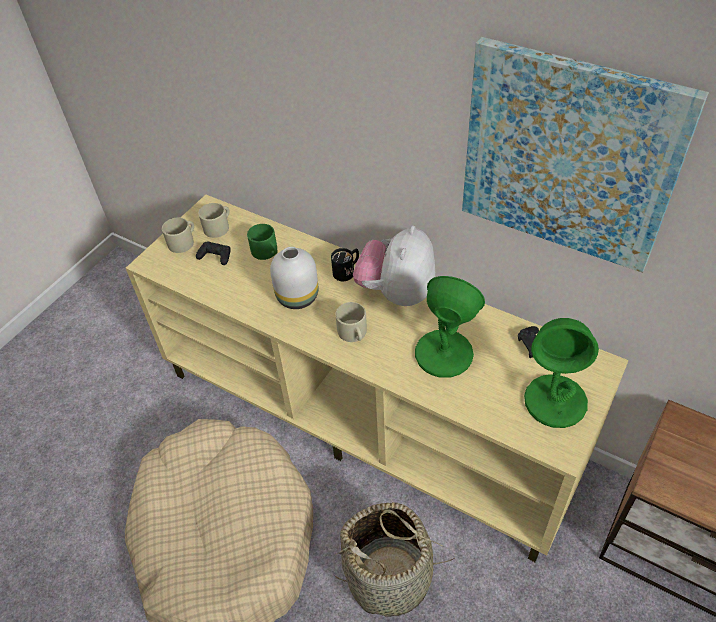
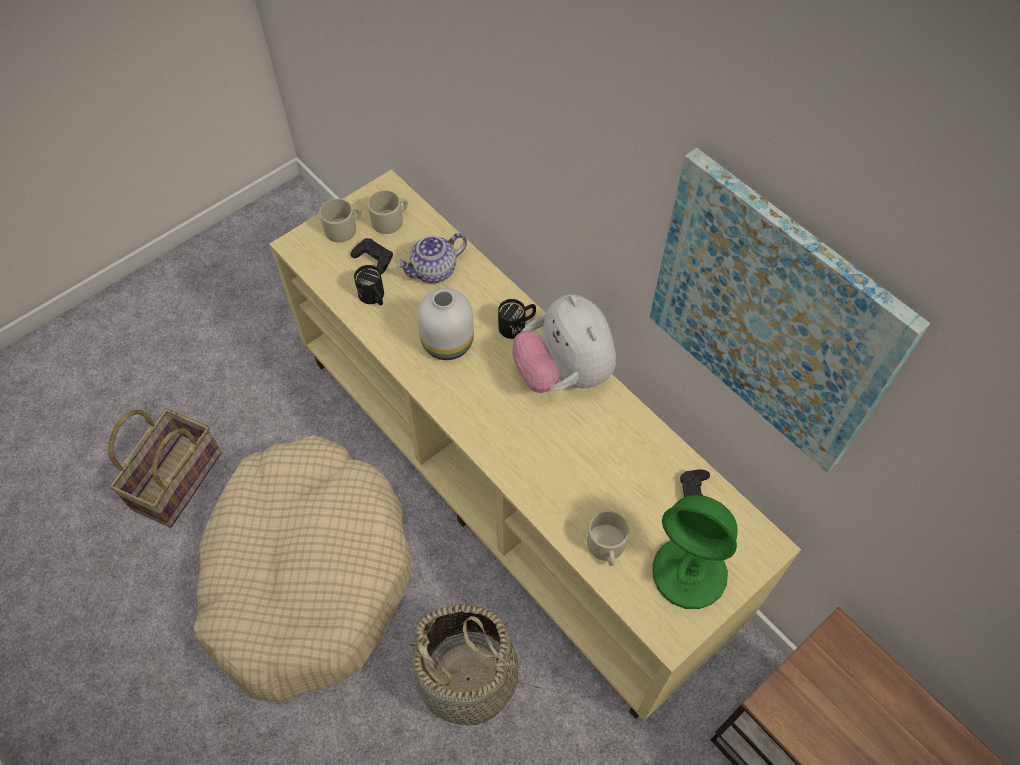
camera: 15 degrees right, 10 degrees up
green mug [247,224,277,260] -> teapot [396,233,467,283]
beige mug [335,302,367,342] -> beige mug moved to [587,511,629,566]
plush toy [353,225,435,306] -> plush toy turned 60 degrees counterclockwise [512,294,616,393]
green table lamp [415,276,485,378] -> none
none -> basket [108,408,222,528]
none -> black mug [354,265,384,305]

